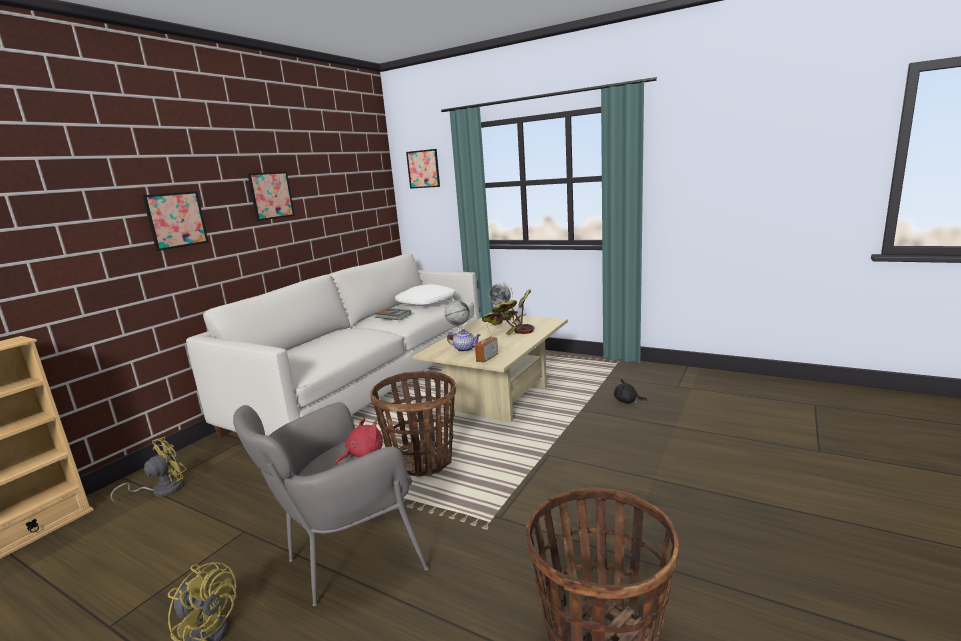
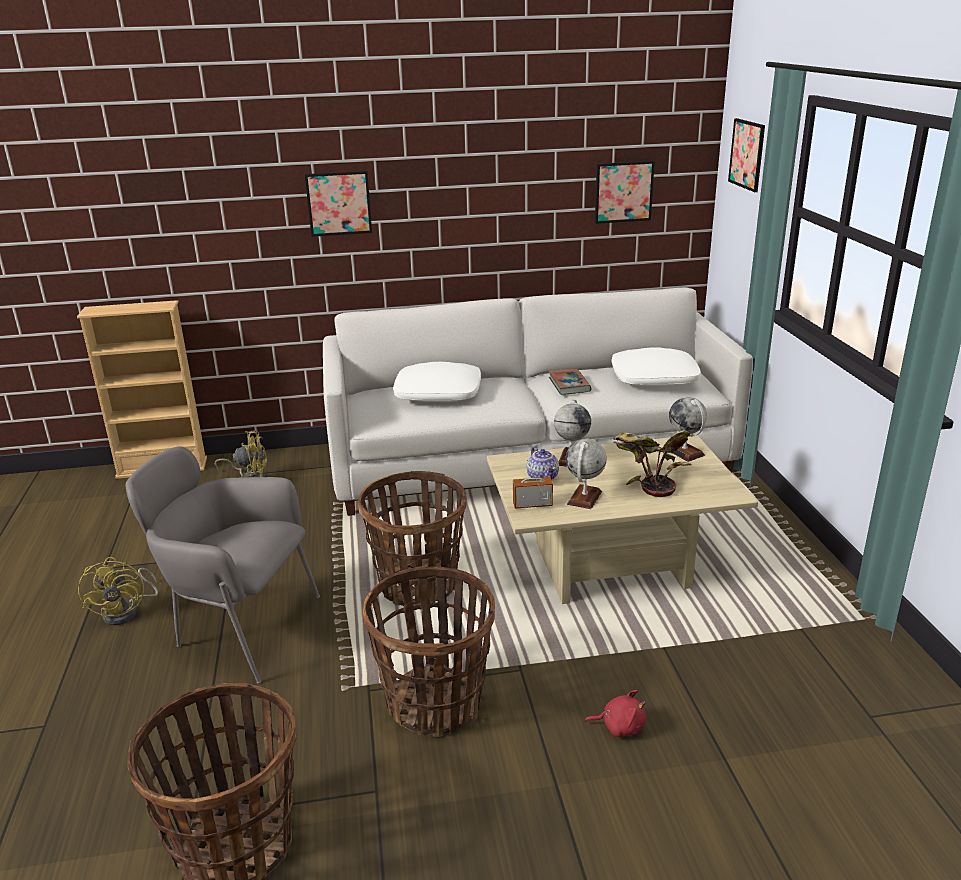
camera: 50 degrees right, 10 degrees up
picture [247,171,295,221] -> picture moved to [595,161,655,224]
red plush toy [335,418,383,465] -> red plush toy moved to [585,690,646,737]
black plush toy [614,379,647,403] -> none
none -> basket [363,565,495,737]
none -> white pillow [393,362,481,402]
none -> globe [566,439,607,509]

